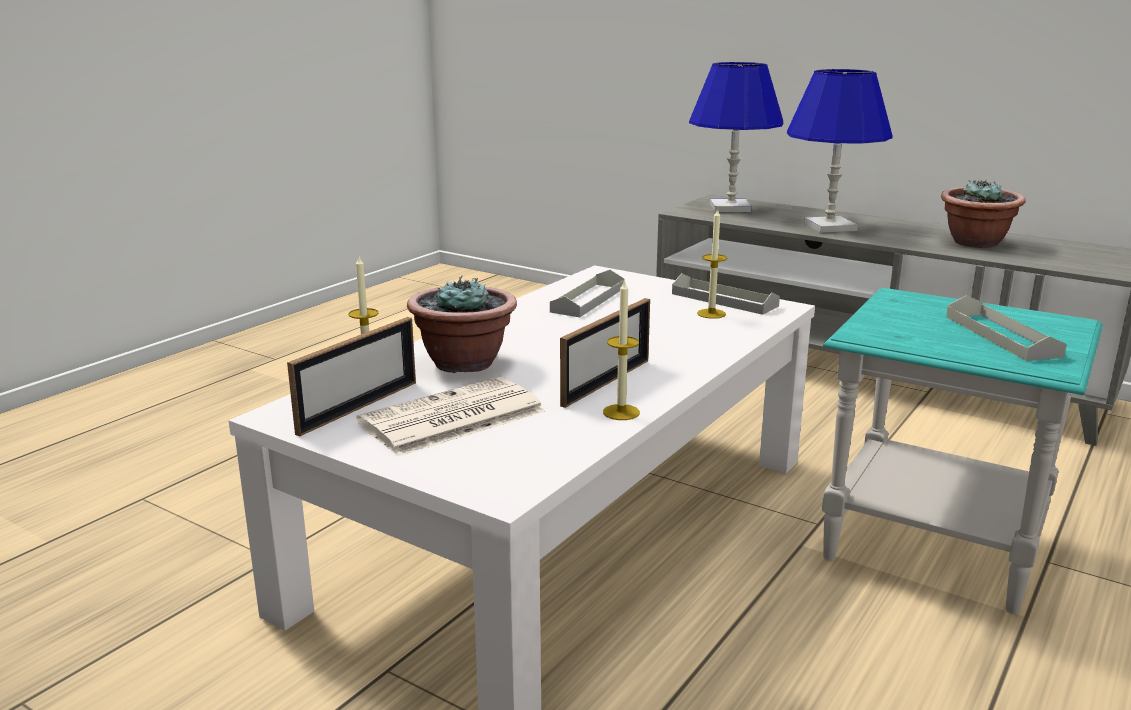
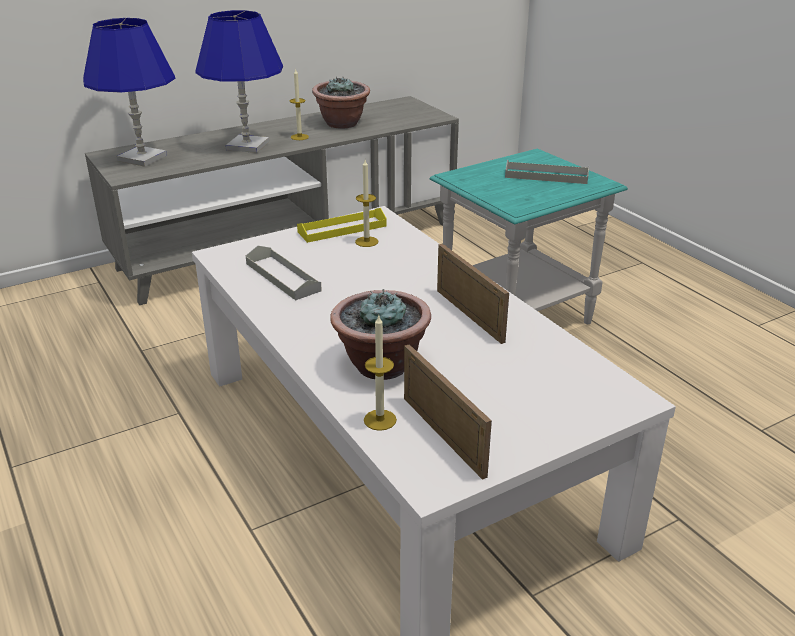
camera: 65 degrees left, 10 degrees up
newspaper [356,377,545,456] -> none
candle [603,279,640,420] -> candle moved to [290,68,309,140]
grey tray [672,273,780,315] -> yellow tray [297,208,387,243]

